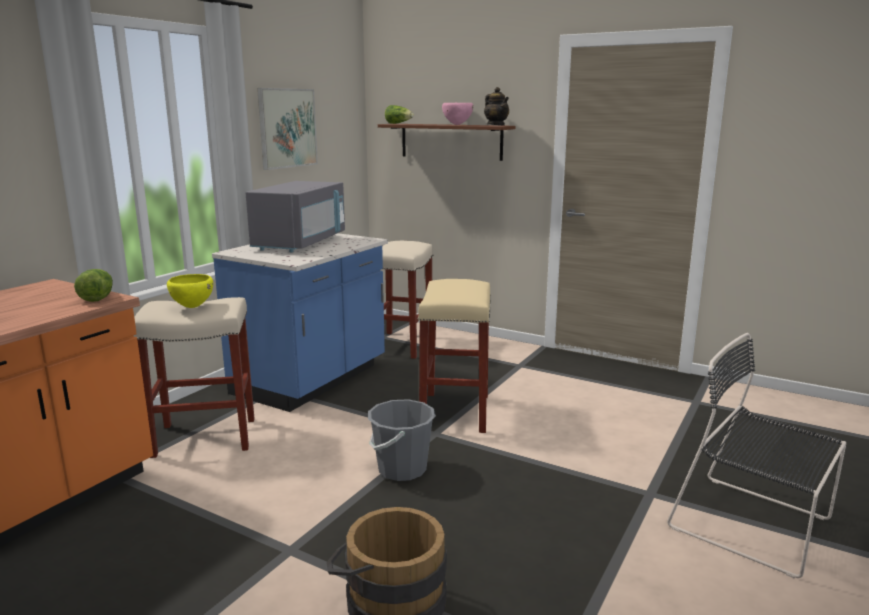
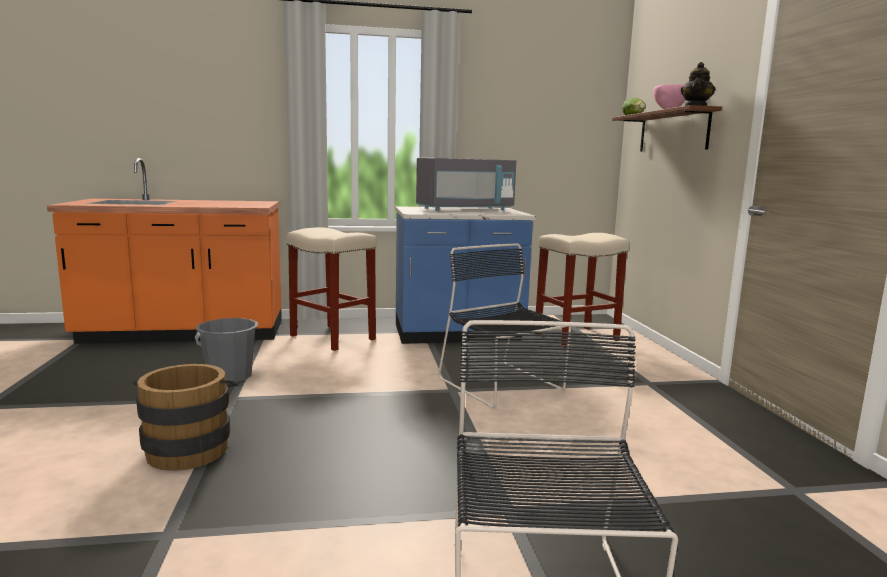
camera: 50 degrees right, 5 degrees down
lettuce [74,269,113,302] -> none
yellow bowl [167,274,213,308] -> none
picture [257,88,318,170] -> none
grey bucket [368,399,436,481] -> grey bucket moved to [195,318,258,384]
beige stool [418,279,491,433] -> black chair [438,243,571,408]

